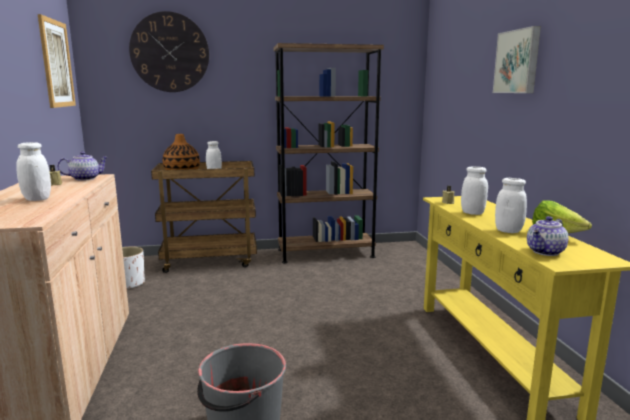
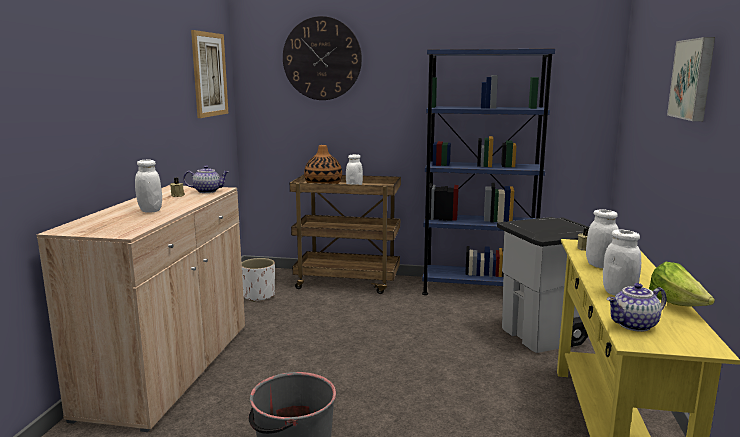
camera: 20 degrees right, 0 degrees up
brown bookcase [274,43,384,263] -> blue bookcase [422,49,555,295]
none -> grey trash can [497,217,589,353]

